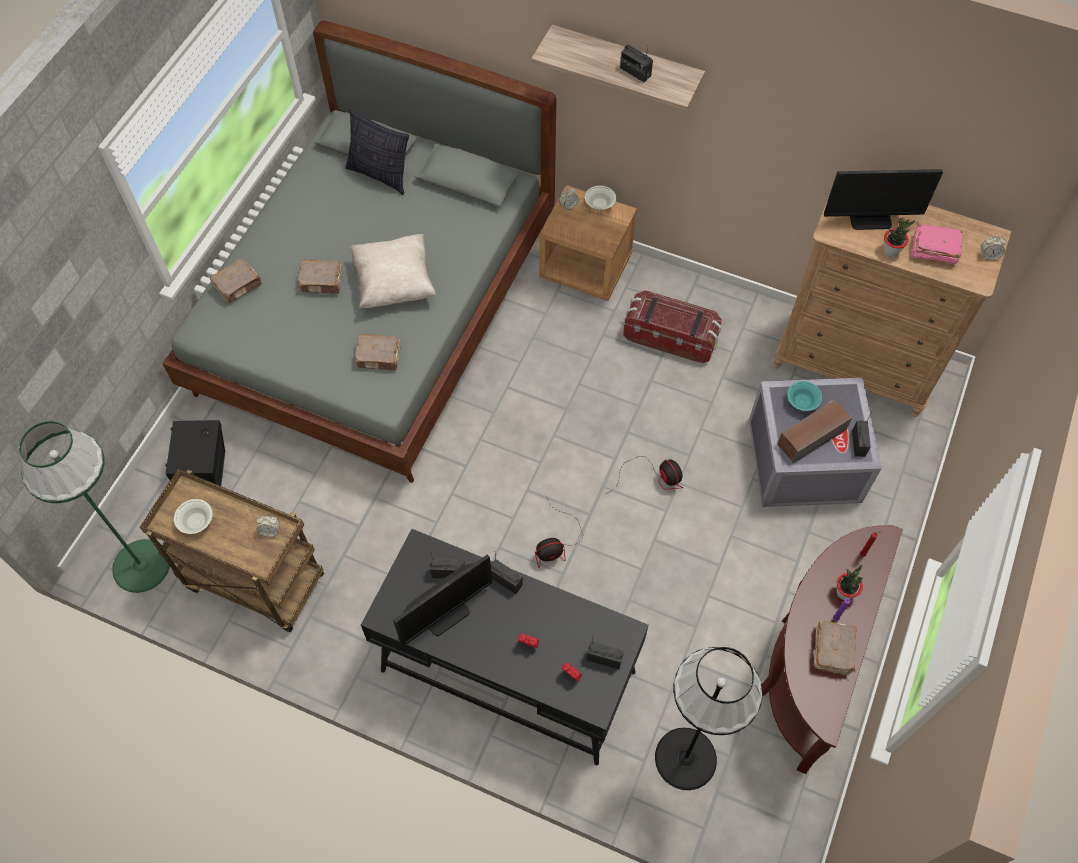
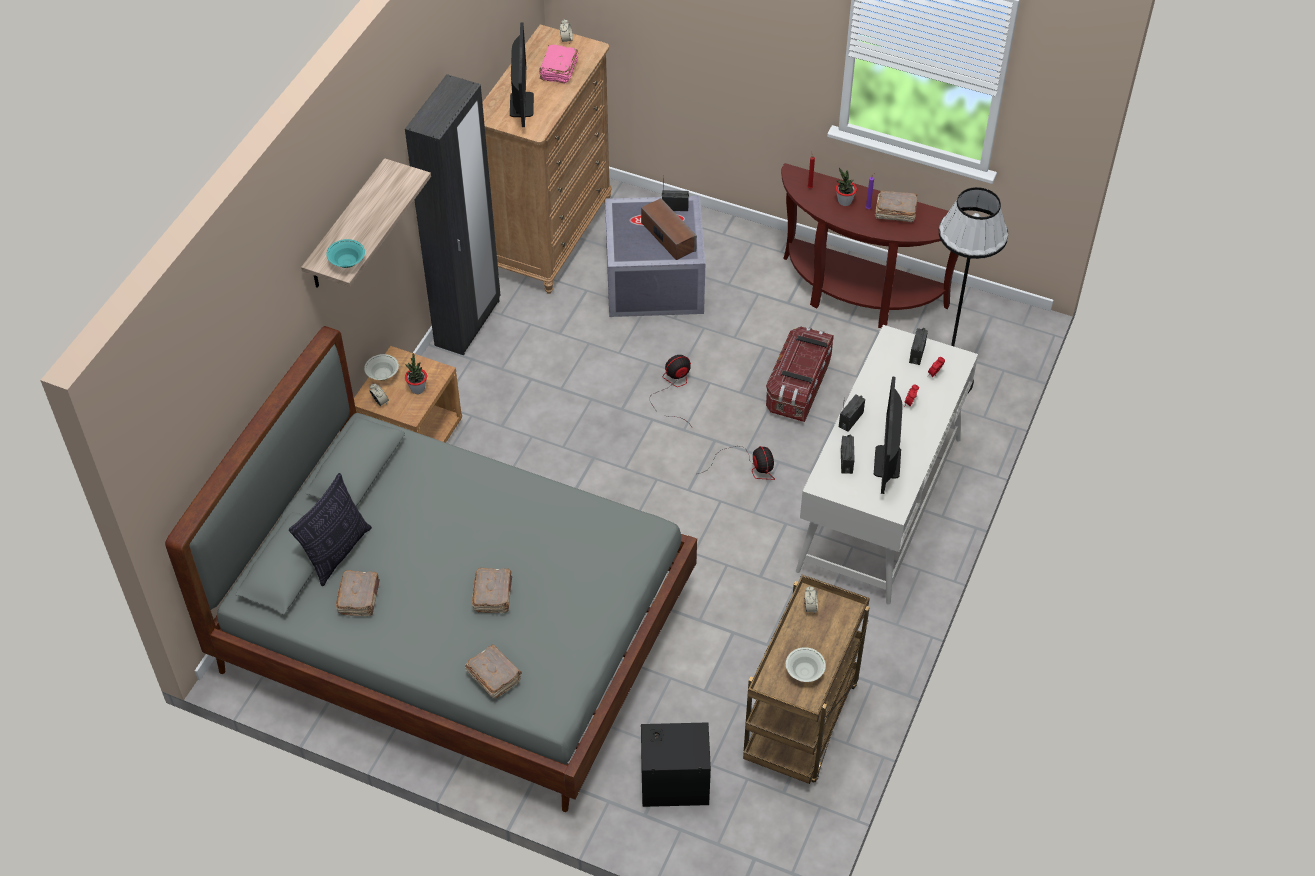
camera: 90 degrees left, 10 degrees down
green floor lamp [19,421,170,593] -> none
beige pillow [349,234,436,308] -> none
brown book [355,334,400,371] -> brown book moved to [336,570,380,616]
black desk [361,529,649,765] -> white desk [796,325,978,605]
monitor [393,555,492,646] -> monitor turned 135 degrees counterclockwise [874,376,903,494]
radio [620,44,653,82] -> none
storage box [623,291,722,364] -> storage box moved to [766,327,834,422]
turquoise bowl [787,381,822,411] -> turquoise bowl moved to [326,239,365,268]
potted plant [883,218,915,257] -> potted plant moved to [405,353,427,394]
none -> black wardrobe [405,74,500,355]

